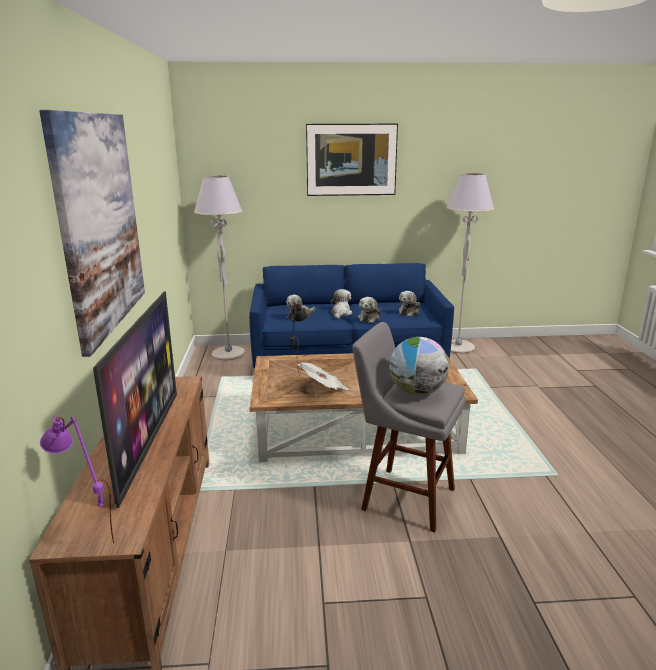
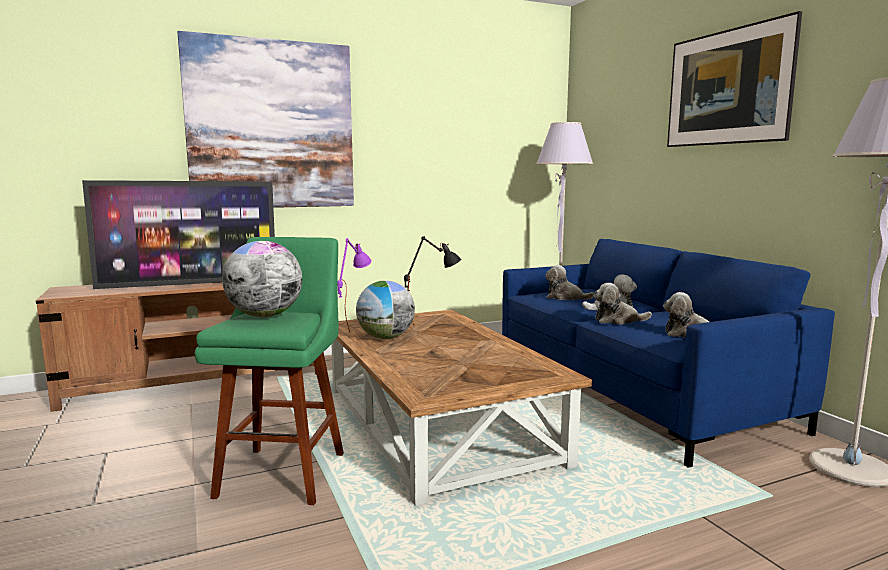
camera: 70 degrees right, 10 degrees down
purple table lamp [40,415,114,544] -> purple table lamp moved to [337,238,372,332]
newspaper [297,362,349,390] -> globe [356,280,415,339]
grey stool [352,322,466,532] -> green stool [195,237,344,505]

